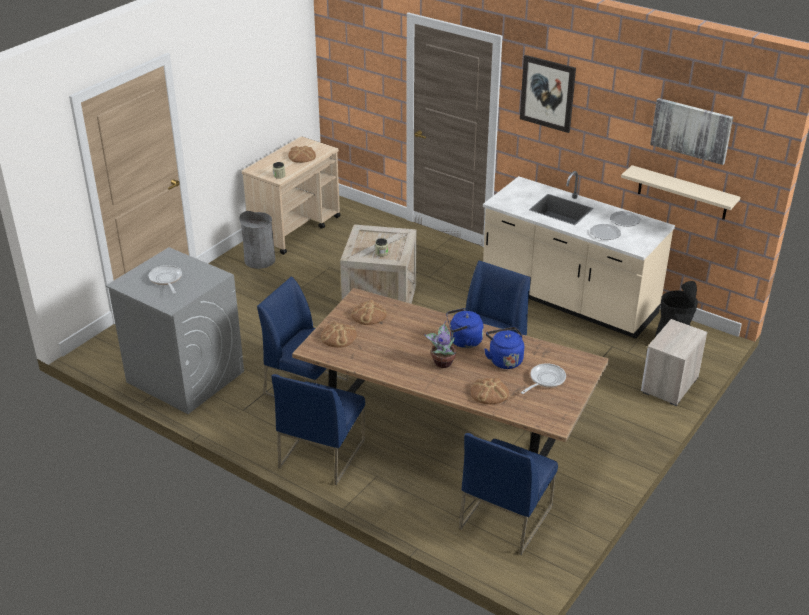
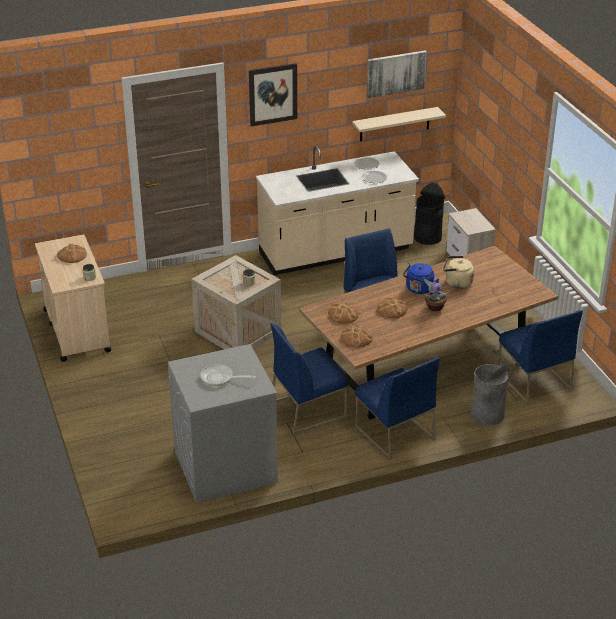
camera: 55 degrees left, 0 degrees up
grey trash can [239,211,276,269] -> grey trash can moved to [471,364,509,425]
bread [471,377,509,404] -> bread moved to [377,297,408,318]
blue kettle [484,327,524,369] -> beige kettle [443,256,474,289]
frying pan [521,363,566,394] -> none

